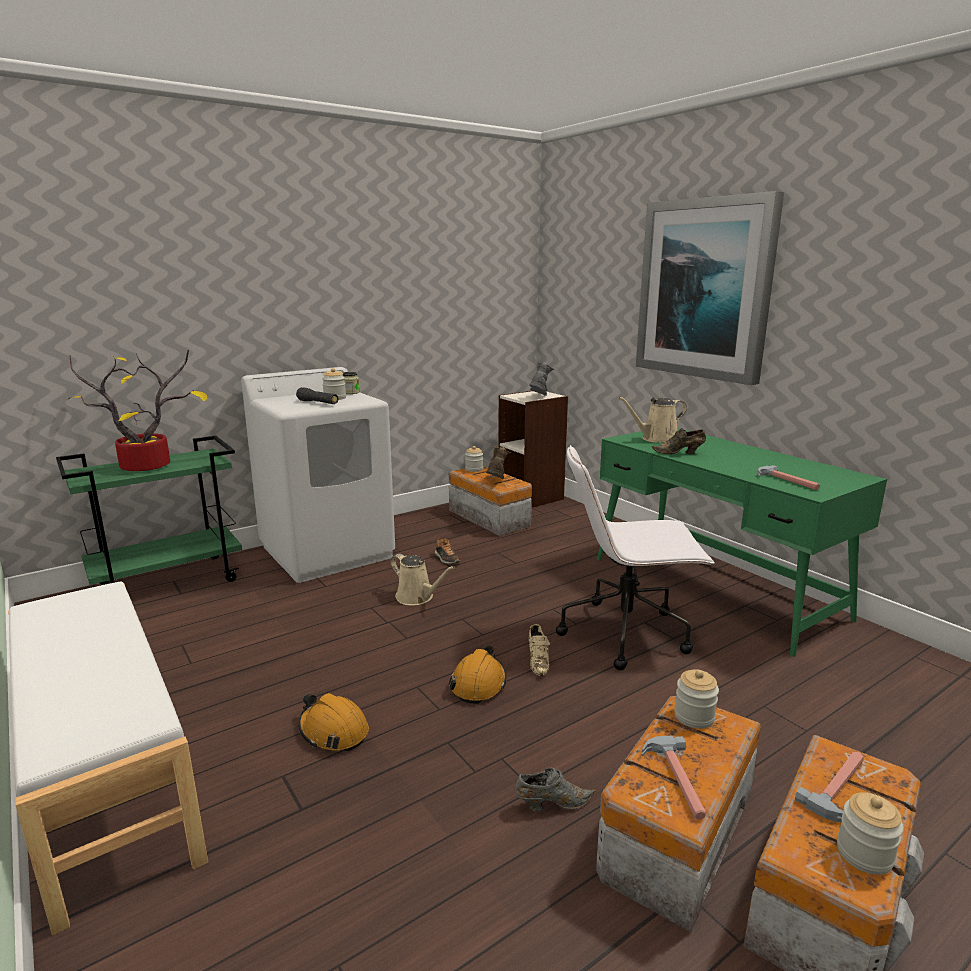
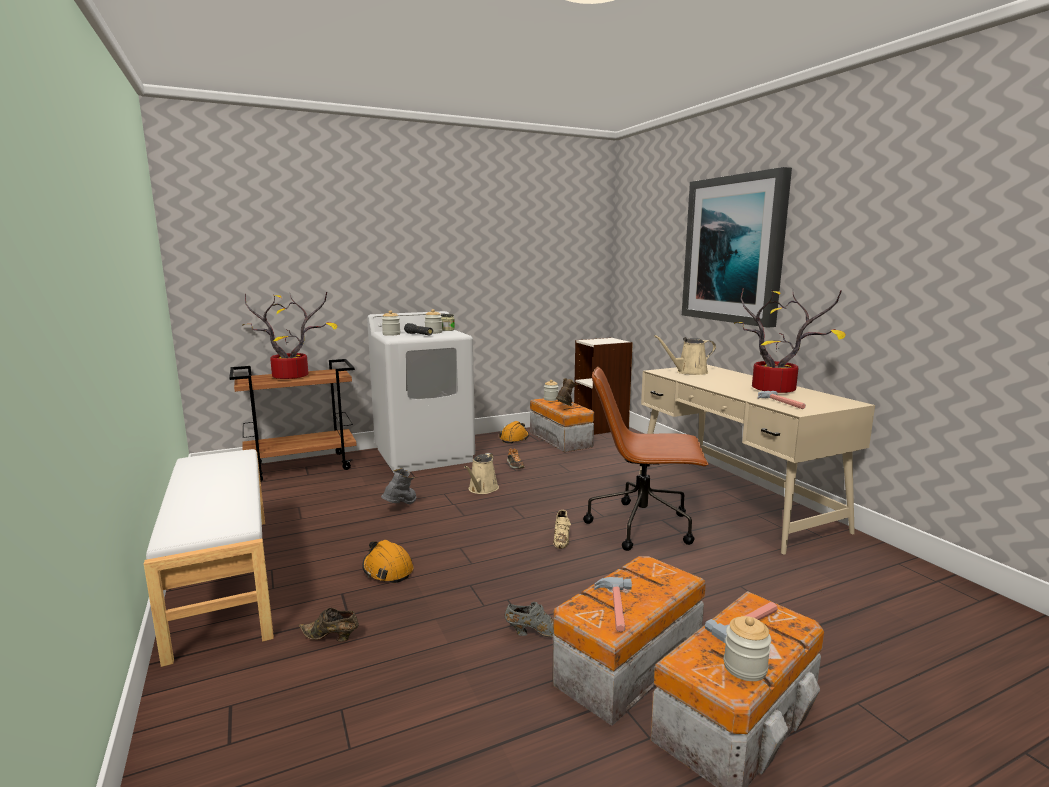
camera: 10 degrees right, 5 degrees down
green cart [56,436,242,585] -> brown cart [229,359,357,482]
beige watering can [390,554,455,606] -> beige watering can turned 60 degrees clockwise [464,453,499,494]
orange hard hat [449,645,507,704] -> orange hard hat moved to [499,421,529,444]
grey boot [529,362,554,396] -> grey boot moved to [381,468,416,504]
white office chair [556,445,715,670] -> brown office chair [583,367,709,551]
green desk [597,428,887,657] -> beige desk [639,365,875,554]
brown shoe [652,428,706,454] -> brown shoe moved to [299,608,359,642]
jar [674,669,719,729] -> jar moved to [382,310,400,336]
none -> potted plant [734,288,846,393]

